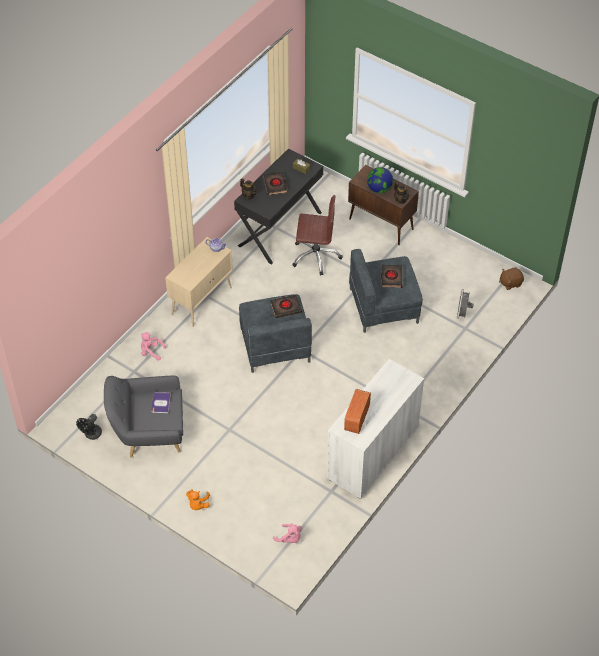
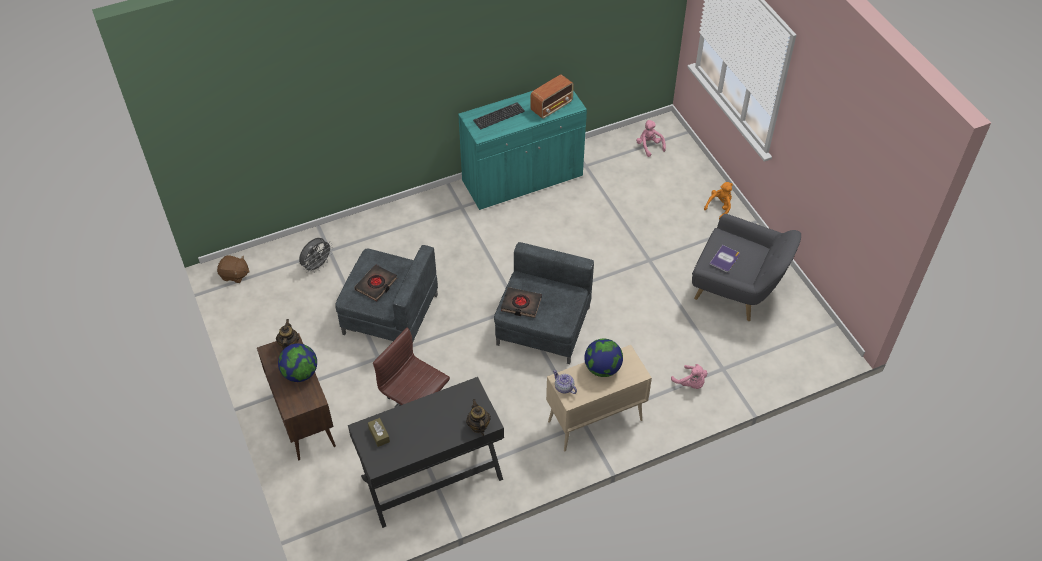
camera: 150 degrees left, 0 degrees up
black fan [76,414,102,440] -> none
black book [263,172,288,196] -> none
white cabinet [327,359,424,499] -> turquoise cabinet [458,90,587,210]
none -> keyboard [473,102,525,129]
none -> globe [584,339,623,377]

